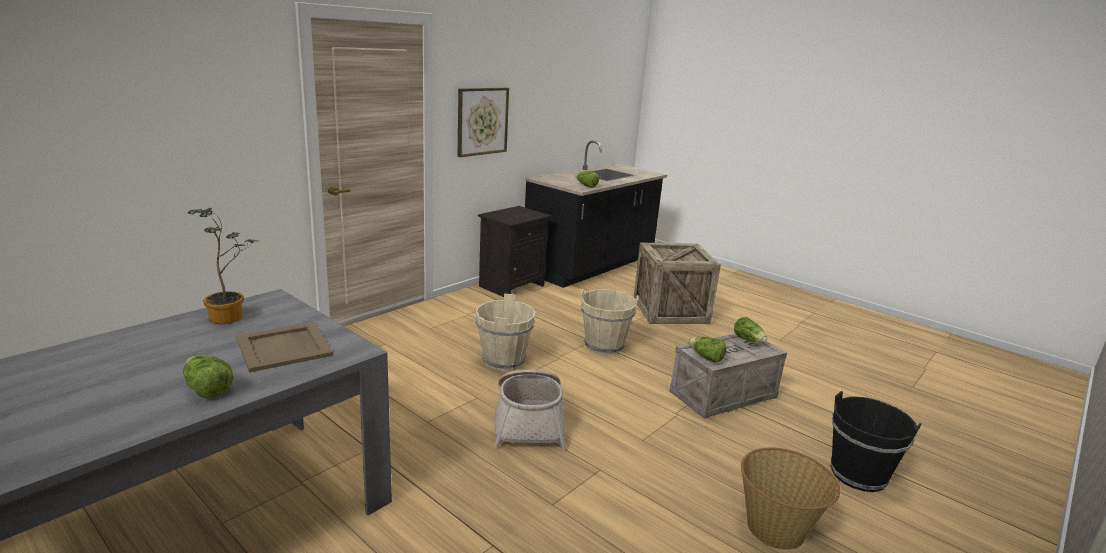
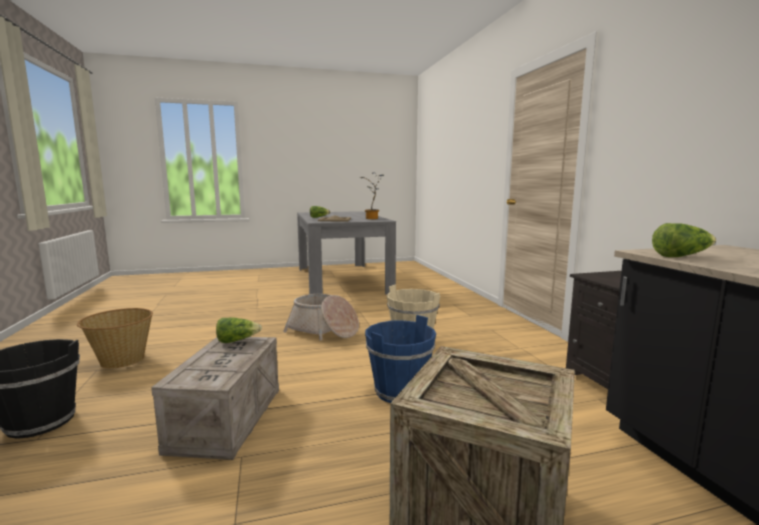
camera: 125 degrees right, 10 degrees down
picture [458,88,509,157] -> none
beige bucket [581,289,639,355] -> blue bucket [365,315,436,403]
lettuce [734,317,767,342] -> none

